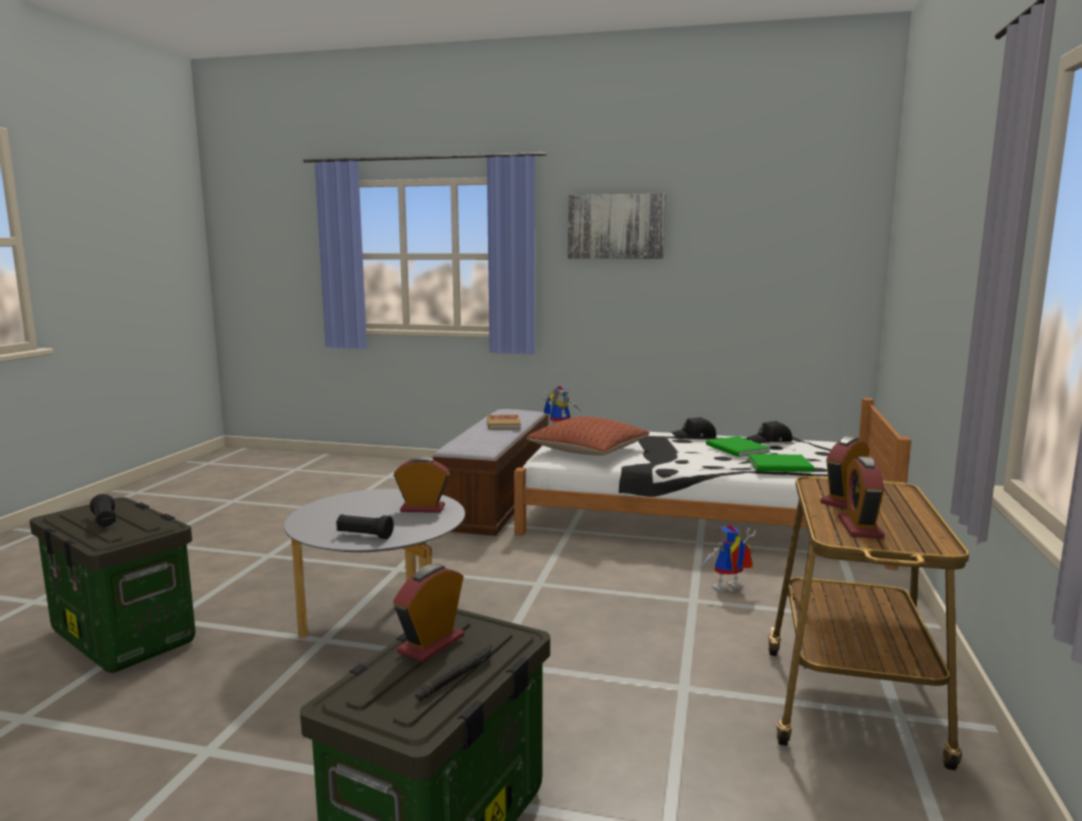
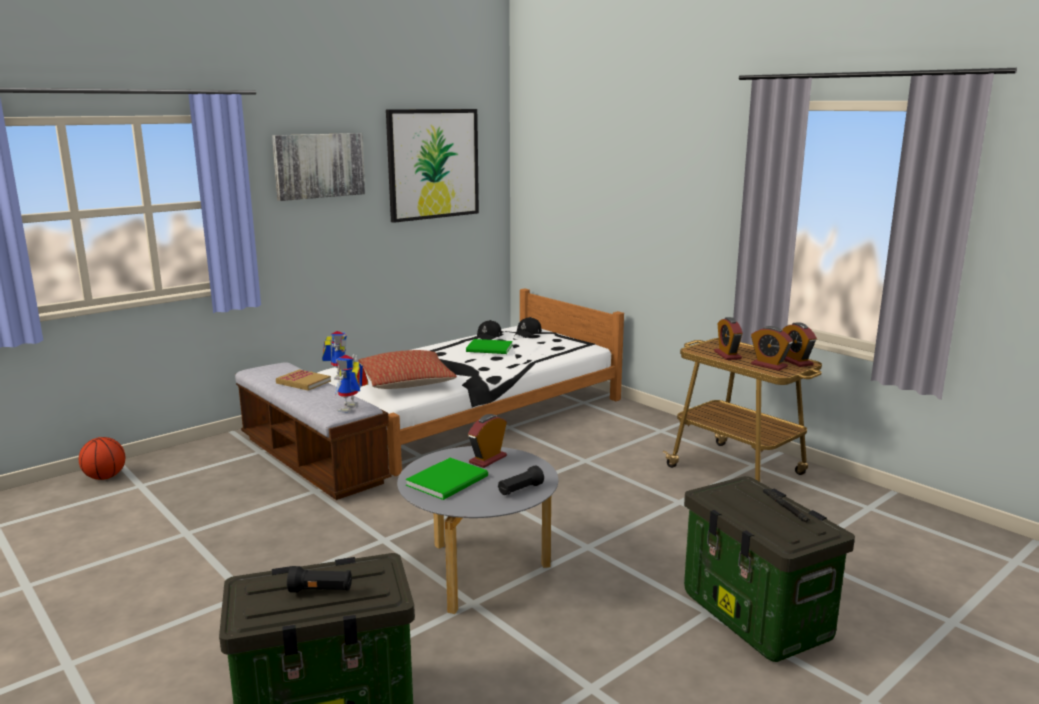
camera: 55 degrees left, 5 degrees up
alarm clock [393,564,464,662] -> alarm clock moved to [782,322,817,367]
black cap [671,417,716,439] -> black cap moved to [514,317,542,338]
toy robot [698,526,756,592] -> toy robot moved to [335,354,368,412]
green book [747,454,814,472] -> green book moved to [405,458,488,500]
none -> basketball [79,437,125,480]
none -> picture [386,109,479,223]

